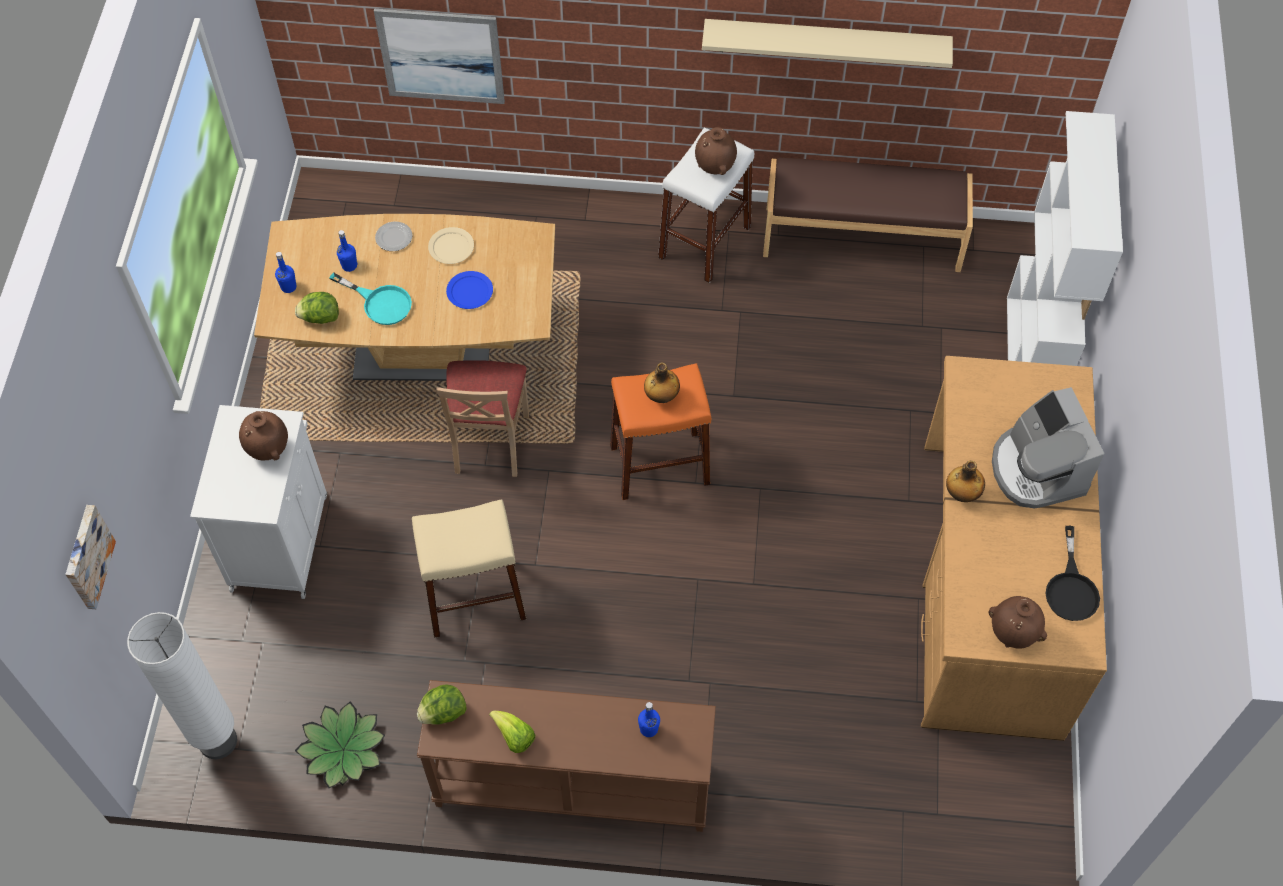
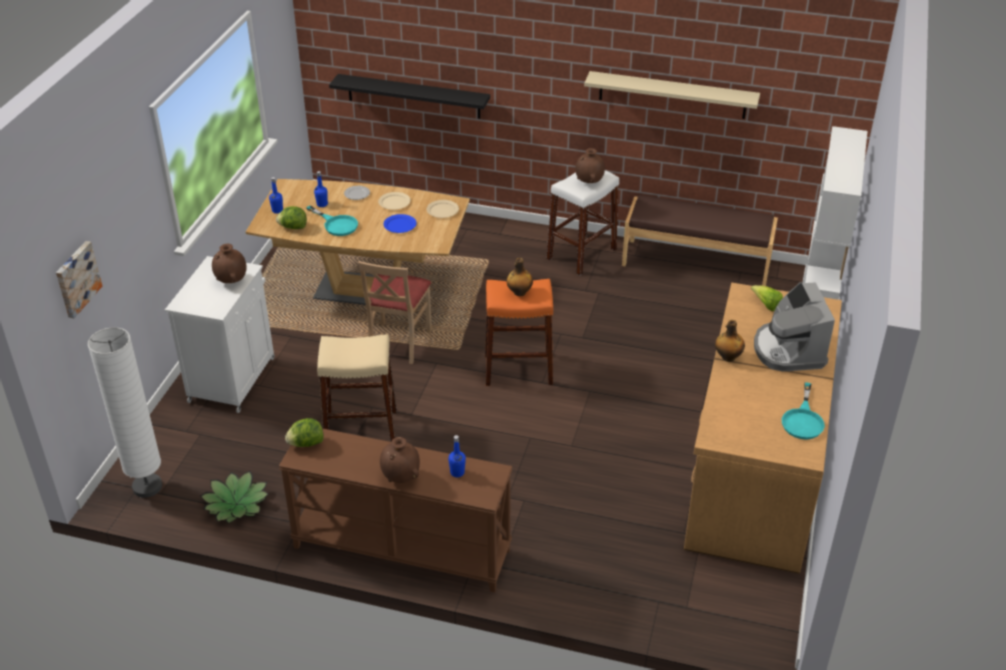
camera: 10 degrees right, 20 degrees down
picture [374,9,505,104] -> black shelf [329,74,490,119]
lettuce [489,711,535,753] -> lettuce moved to [751,285,783,311]
brown vase [988,596,1047,649] -> brown vase moved to [380,437,420,483]
black frying pan [1045,526,1100,621] -> turquoise frying pan [782,382,825,440]
none -> beige plate [426,200,459,218]

